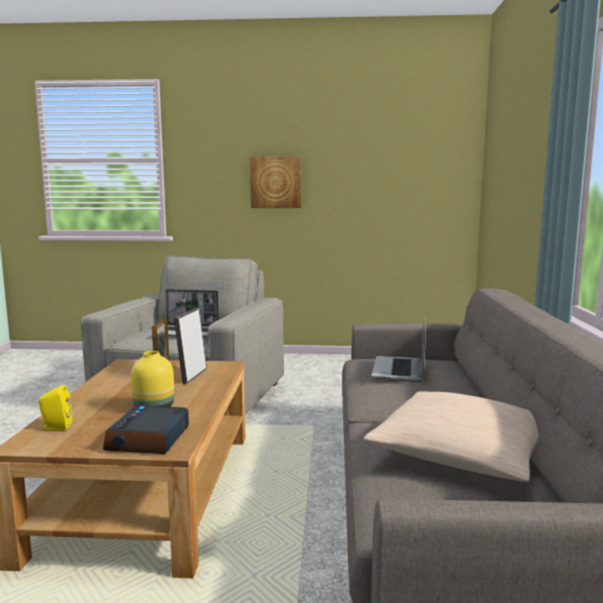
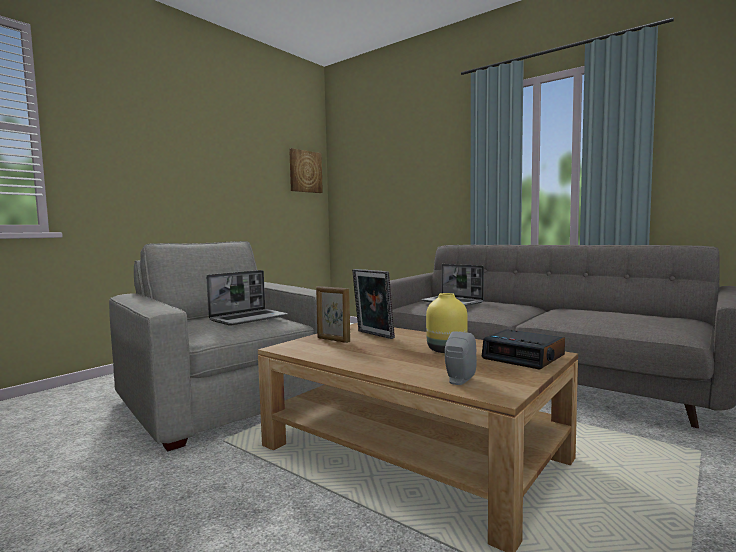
camera: 55 degrees left, 5 degrees down
yellow speaker [39,385,73,430] -> grey speaker [445,331,477,385]
picture [250,157,301,208] -> picture moved to [289,148,323,193]
beige pillow [363,391,539,482] -> none

